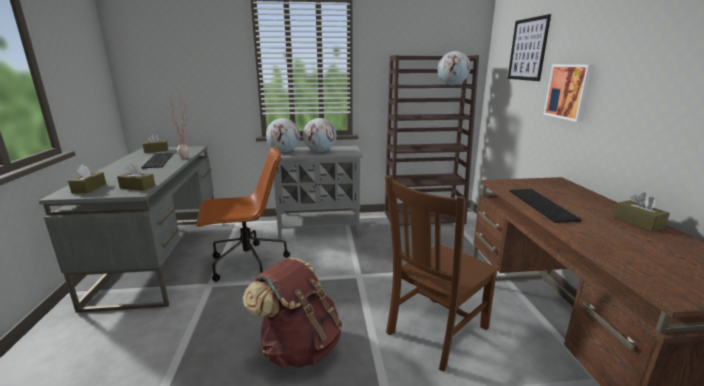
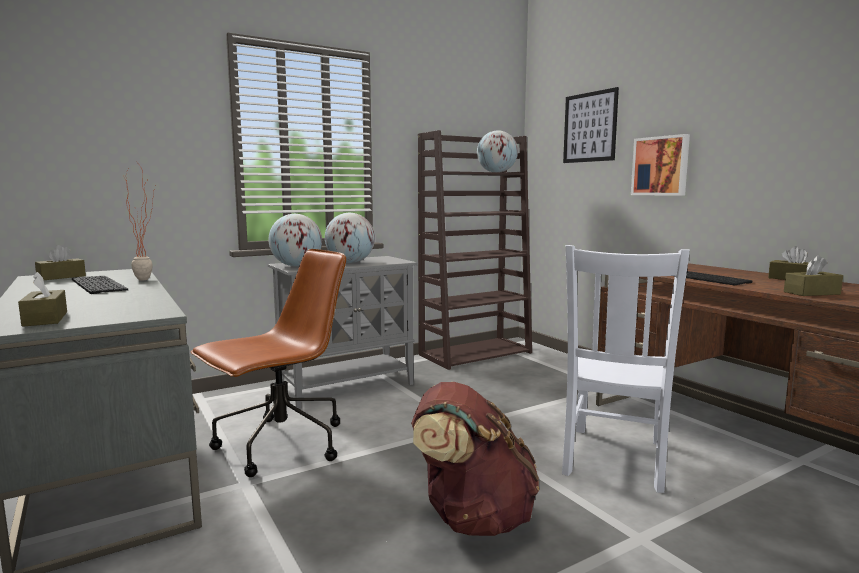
camera: 25 degrees left, 10 degrees down
brown tissue box [117,163,155,191] -> brown tissue box moved to [784,255,843,296]
brown chair [385,175,498,372] -> white chair [562,245,690,493]

